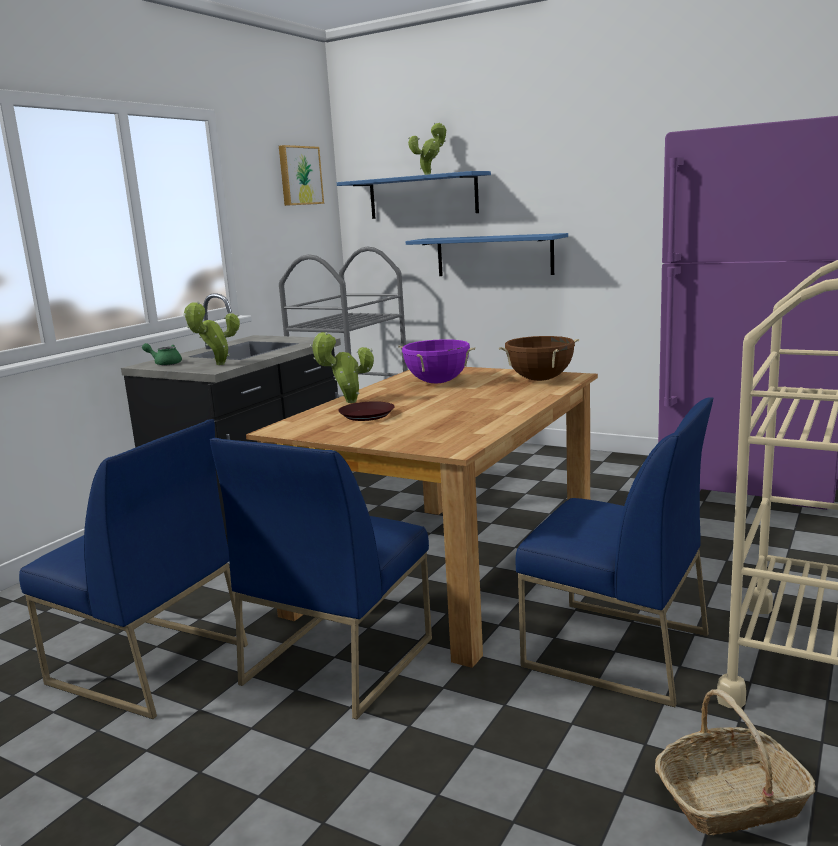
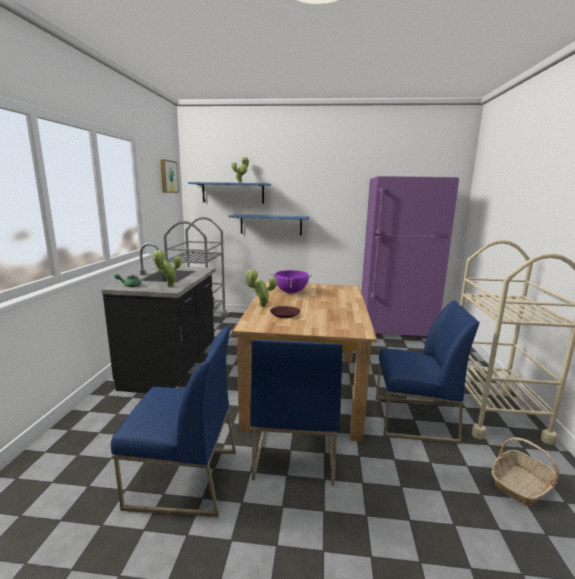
camera: 25 degrees left, 0 degrees up
brown cooking pot [499,336,579,381] -> none

